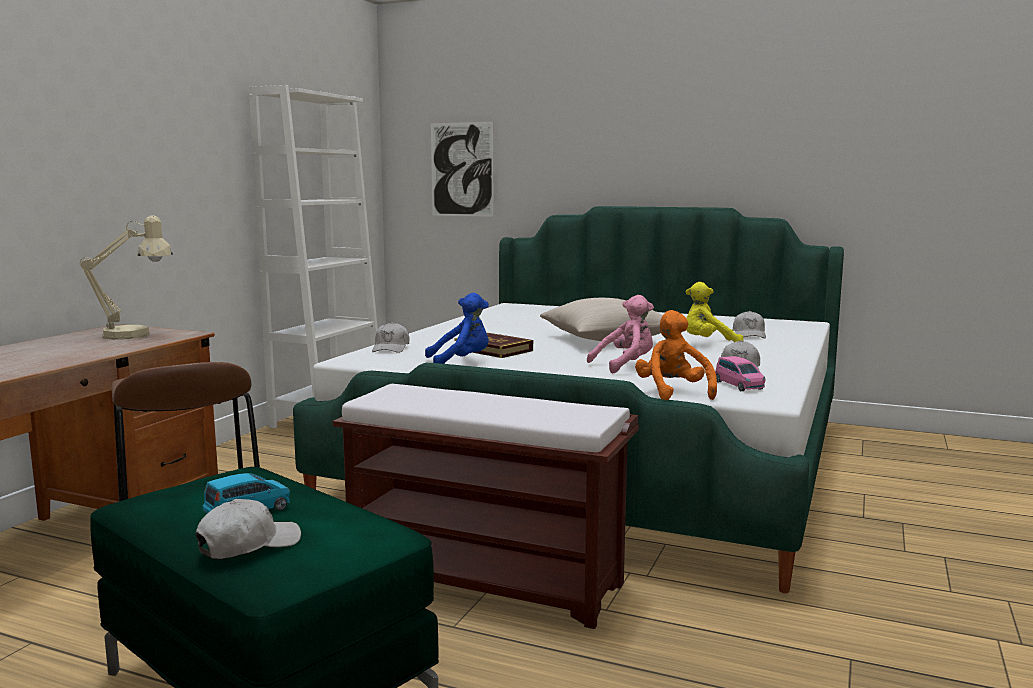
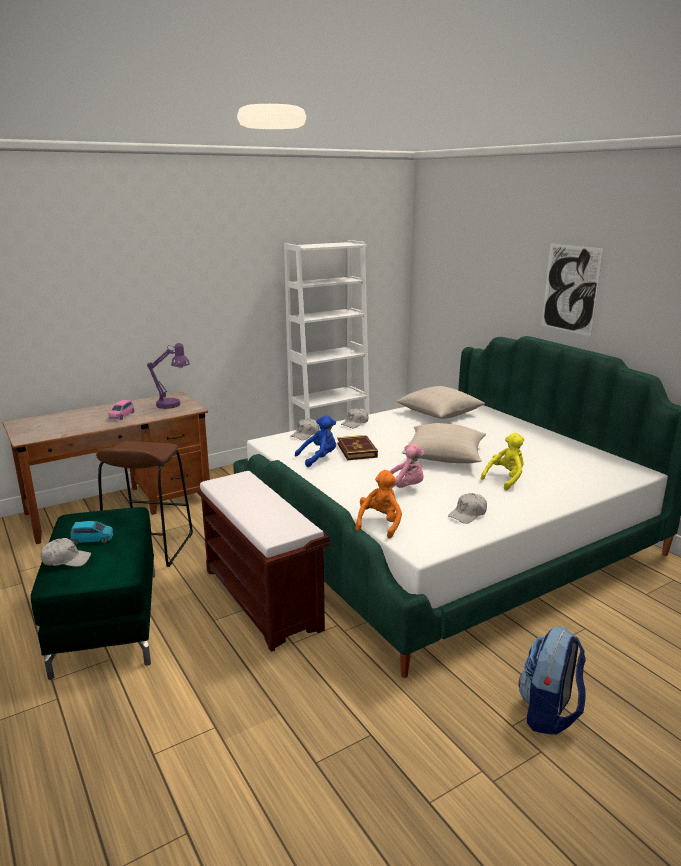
camera: 35 degrees right, 10 degrees up
beige table lamp [79,215,173,340] -> purple table lamp [147,343,190,409]
blue plush toy [425,293,489,364] -> blue plush toy turned 45 degrees counterclockwise [295,415,336,467]
picture [431,122,494,217] -> picture moved to [542,244,603,336]
yellow plush toy [686,282,743,342] -> yellow plush toy turned 105 degrees clockwise [481,433,524,490]
pink toy car [715,356,766,391] -> pink toy car moved to [108,400,134,420]
white cap [733,311,766,338] -> white cap moved to [341,408,368,428]
none -> beige pillow [396,386,485,419]
none -> backpack [519,626,586,735]

